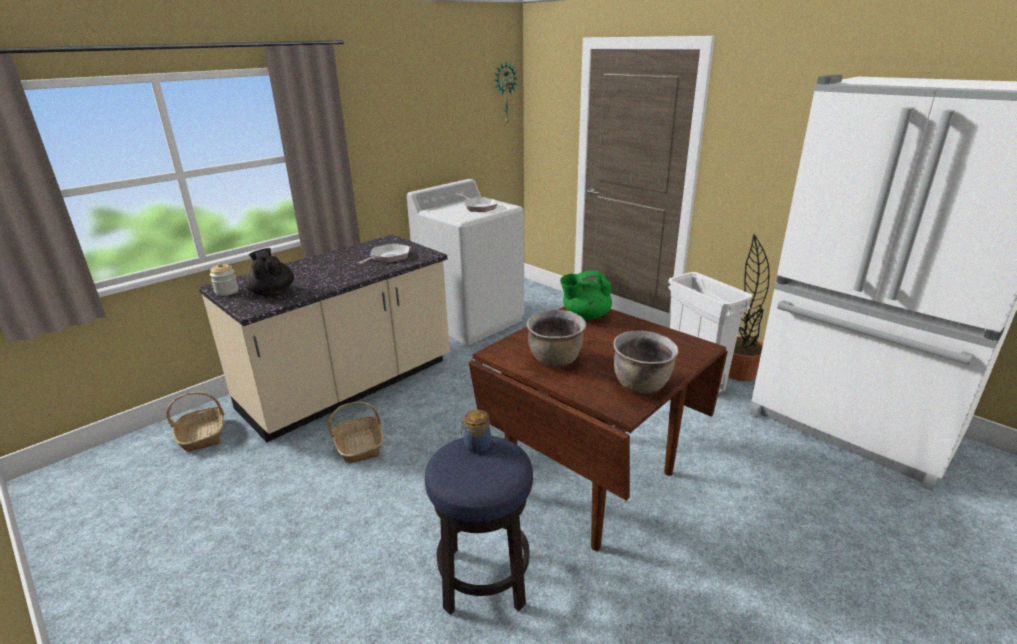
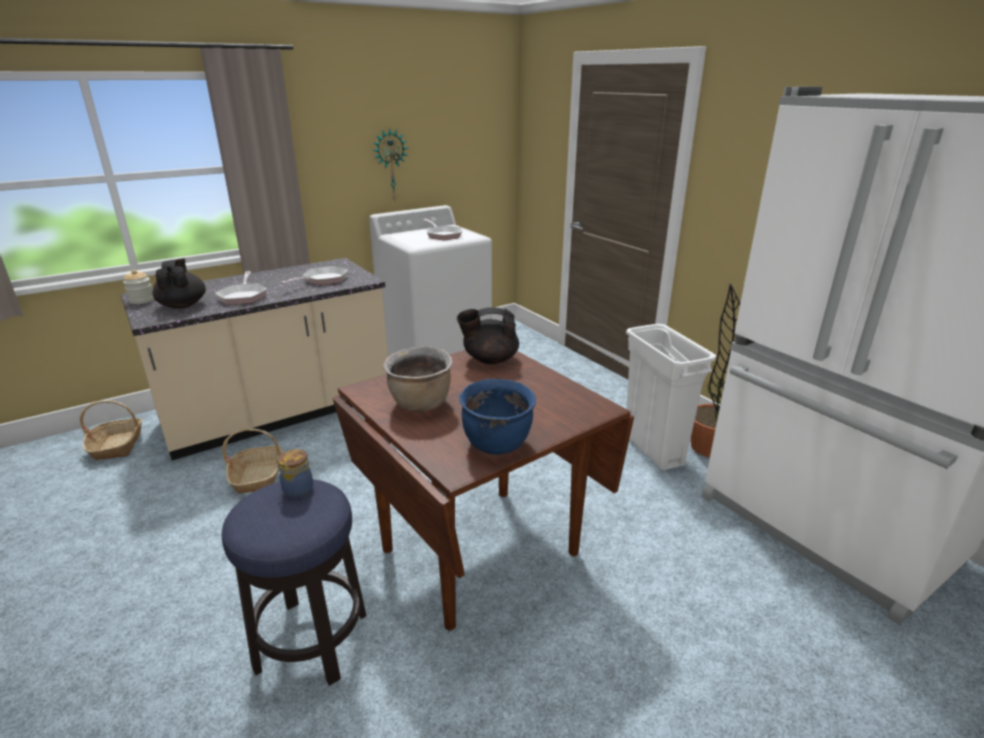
camera: 10 degrees right, 0 degrees up
wall clock [494,62,518,123] -> wall clock moved to [372,128,408,202]
green teapot [560,271,612,320] -> black teapot [457,307,519,364]
brown cooking pot [613,331,679,394] -> blue cooking pot [459,379,536,455]
none -> frying pan [215,271,267,305]

